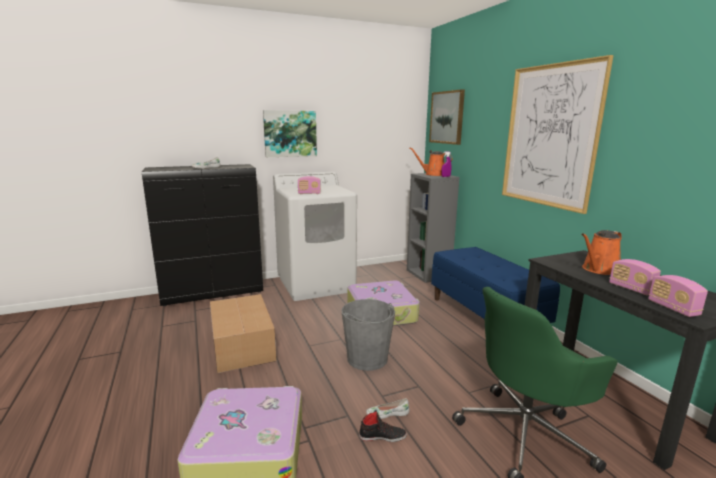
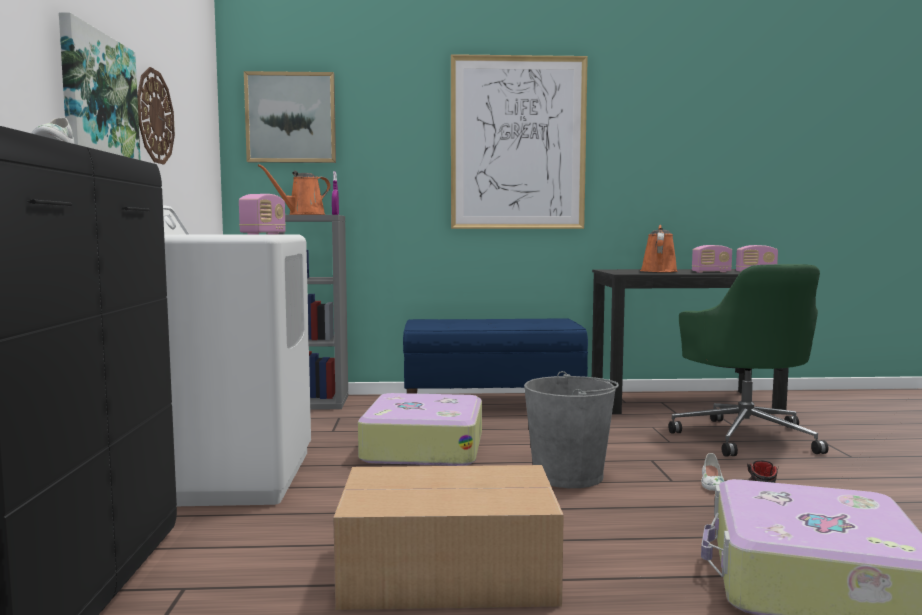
camera: 70 degrees left, 10 degrees down
orange watering can [581,230,622,275] -> orange watering can turned 150 degrees counterclockwise [640,225,678,272]
none -> wall clock [137,67,175,164]

